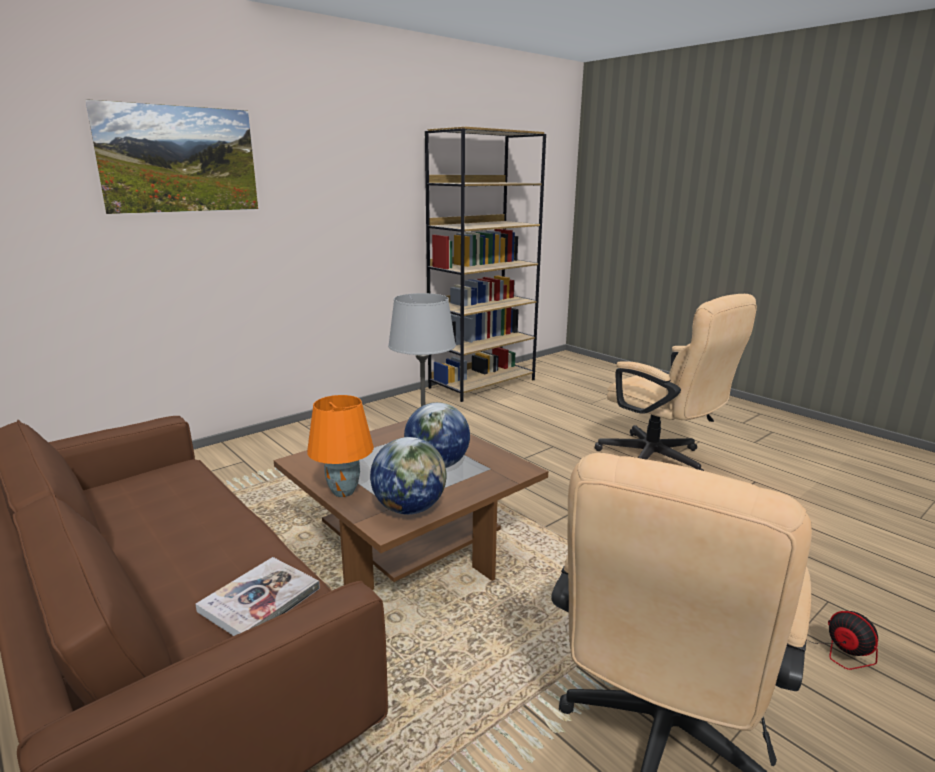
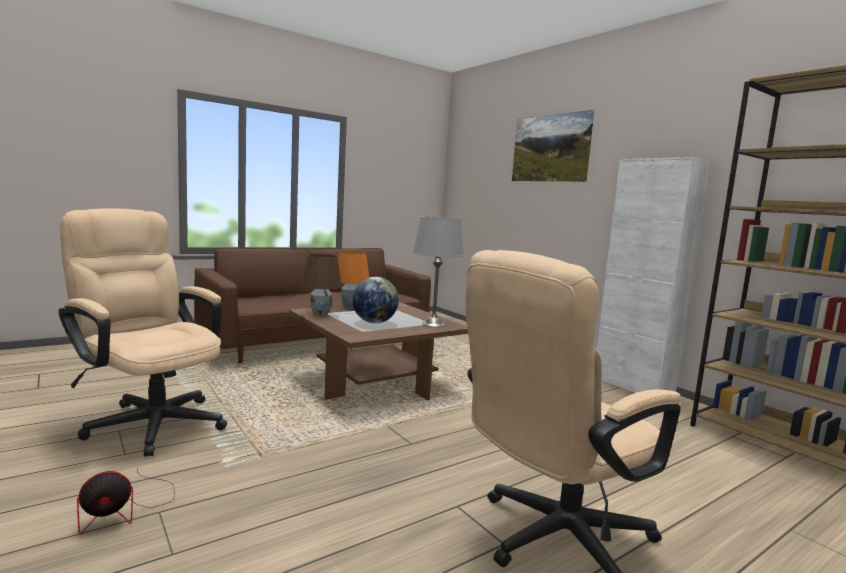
camera: 95 degrees right, 10 degrees down
book [195,557,320,636] -> none
globe [370,437,446,515] -> brown table lamp [301,254,342,316]
none -> white cabinet [596,157,711,393]

